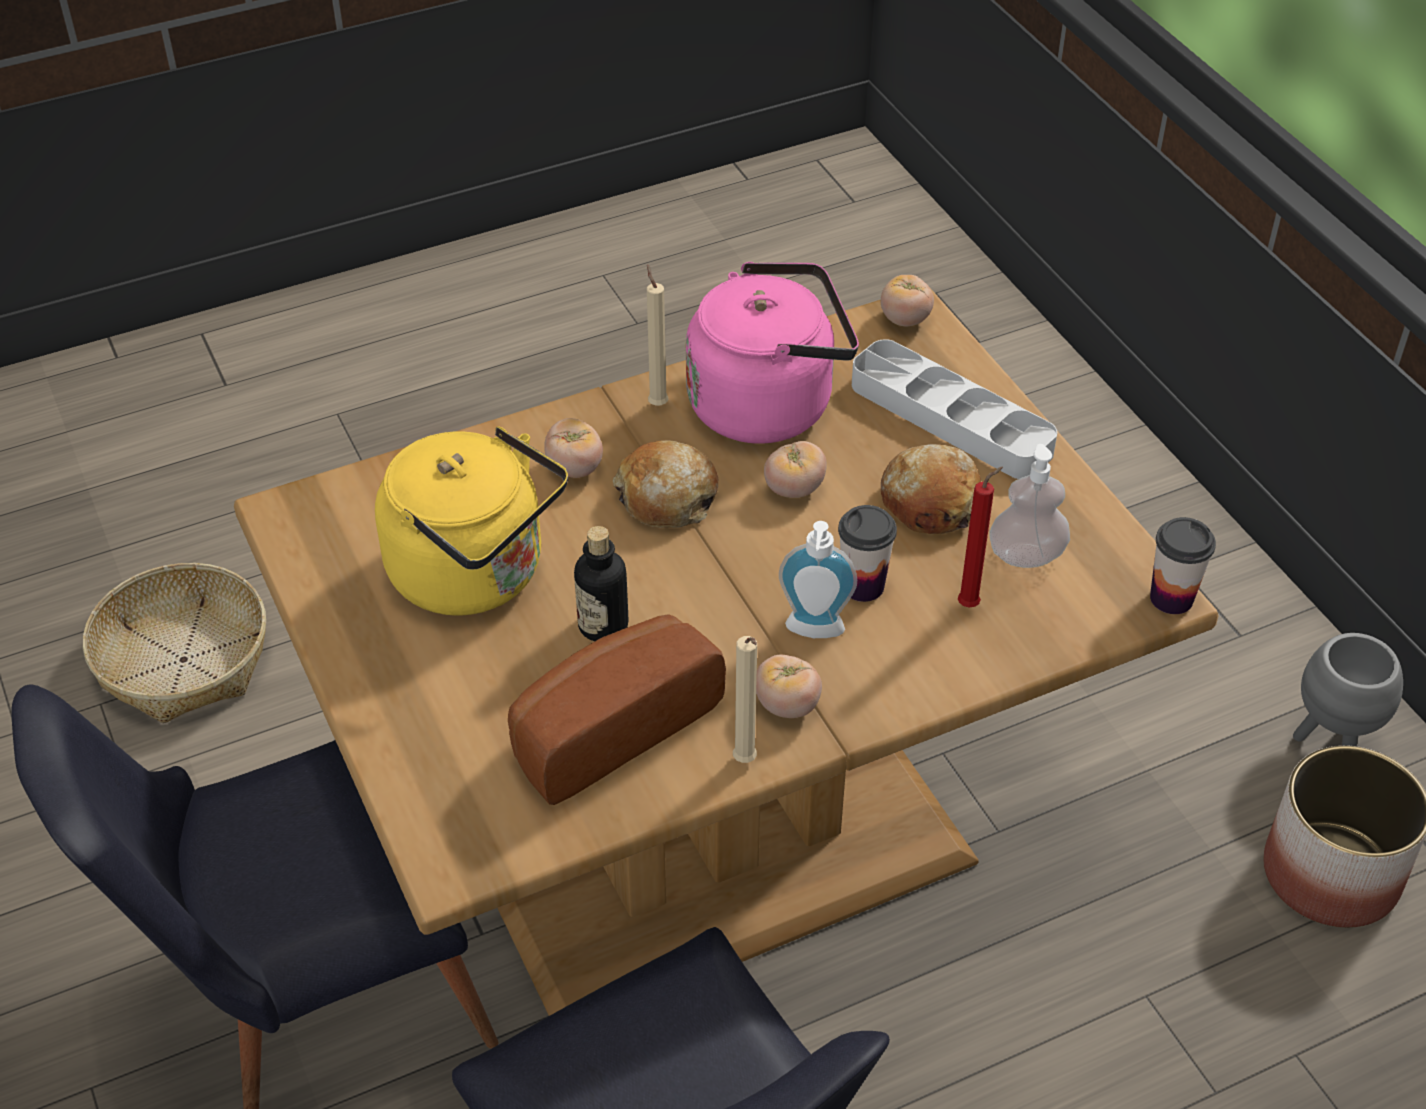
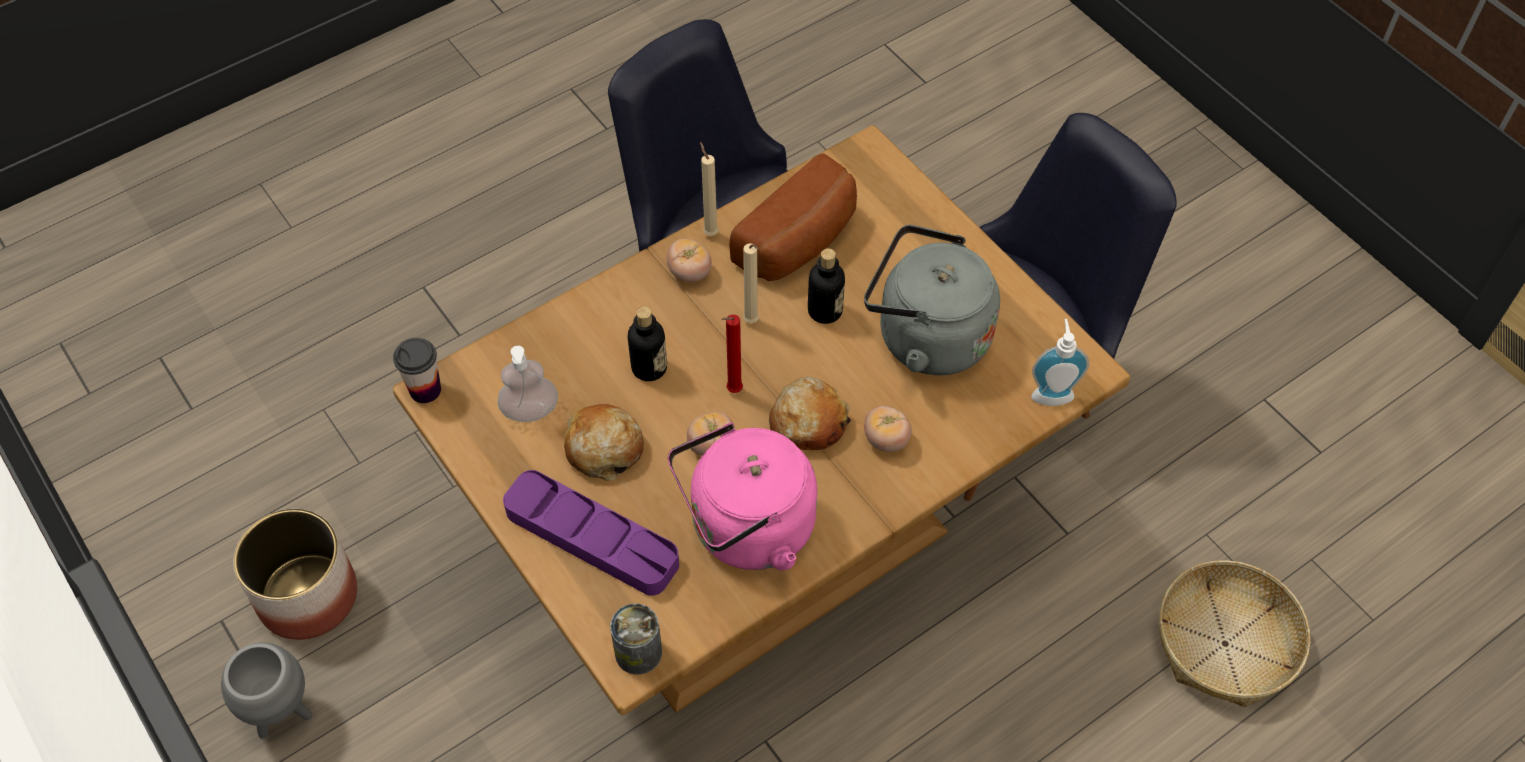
camera: 170 degrees right, 10 degrees up
yellow kettle [375,426,568,615] -> grey kettle [864,225,1000,375]
beige candle [647,264,668,406] -> beige candle moved to [743,243,759,323]
soap dispenser [779,521,857,638] -> soap dispenser moved to [1031,319,1090,406]
cup [838,505,897,602] -> bottle [628,306,667,381]
grey tray [852,339,1057,479] -> purple tray [503,470,679,596]
tomato [881,275,934,326] -> can [610,604,662,675]
red candle [958,467,1003,608] -> red candle moved to [721,314,743,393]

